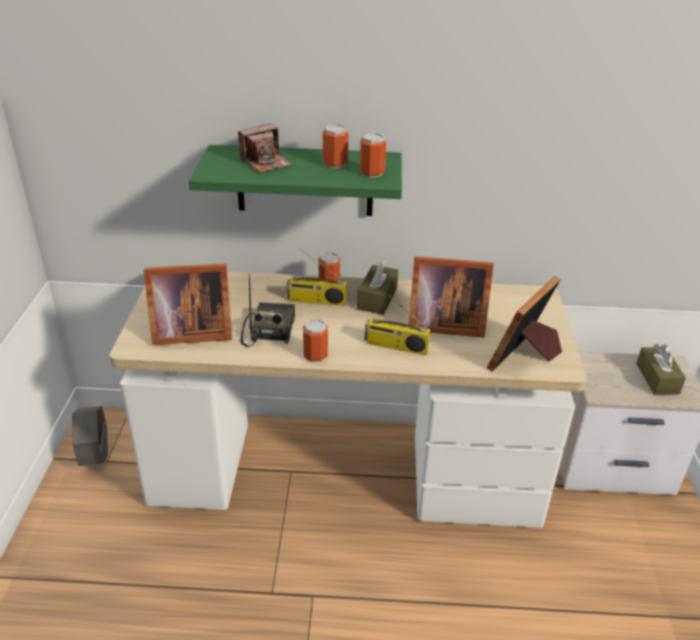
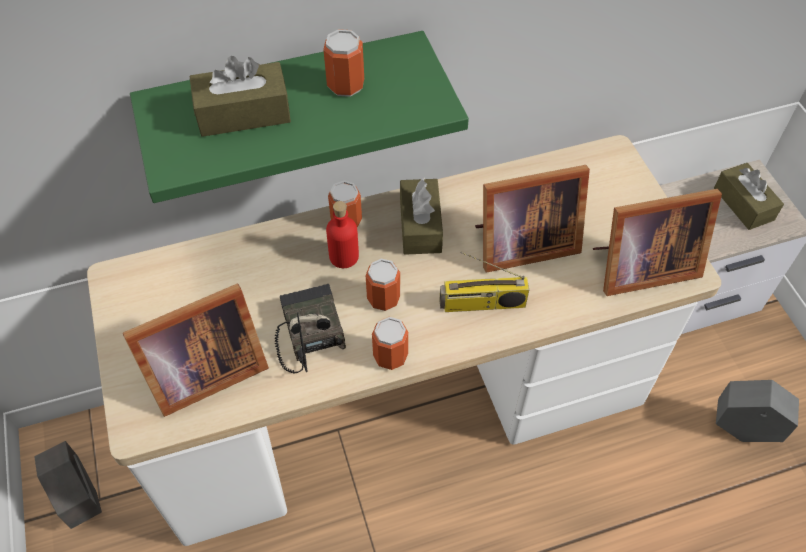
camera: 20 degrees left, 20 degrees up
camera [238,123,291,172] -> brown tissue box [190,56,291,137]
radio [286,248,347,306] -> red bottle [326,201,359,268]
can [360,133,386,177] -> can moved to [366,259,400,311]
picture frame [487,276,562,371] -> picture frame turned 120 degrees counterclockwise [593,189,722,296]
none -> grey planter [716,380,799,442]

